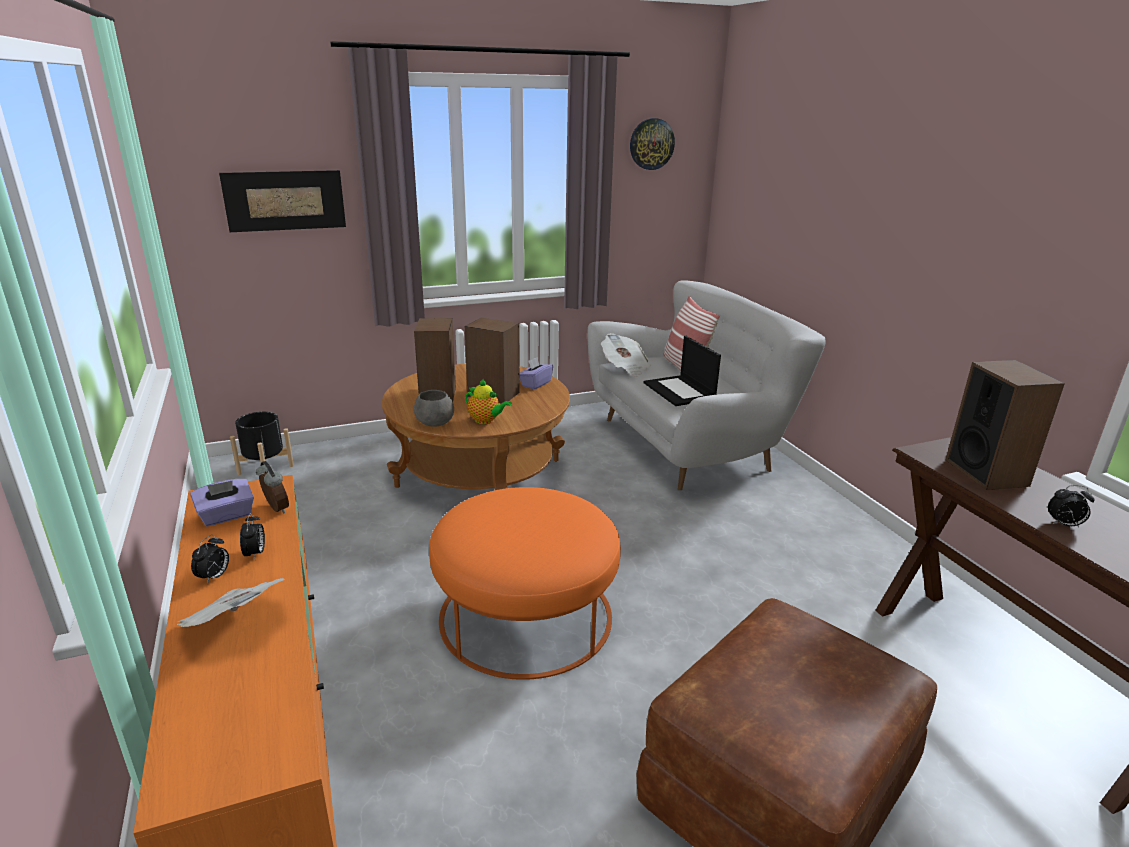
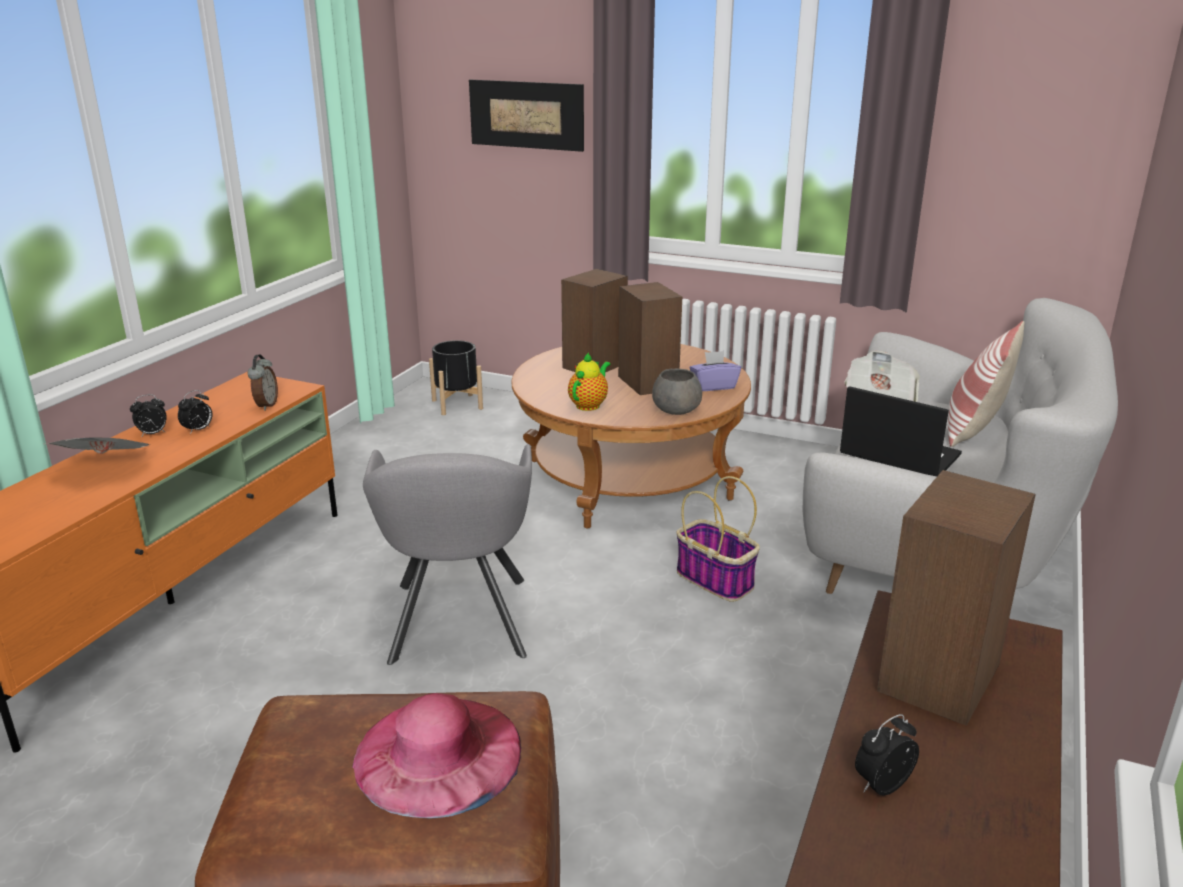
camera: 45 degrees right, 0 degrees up
purple tissue box [190,479,254,526] -> none
grey bowl [414,390,454,427] -> grey bowl moved to [652,368,702,415]
orange ottoman [429,487,621,680] -> grey armchair [363,444,532,665]
teapot [465,379,512,424] -> teapot turned 135 degrees counterclockwise [568,352,611,411]
wall clock [630,118,675,170] -> none
laptop [643,336,721,406] -> laptop turned 105 degrees clockwise [840,386,962,476]
alarm clock [1048,485,1095,527] -> alarm clock turned 90 degrees clockwise [855,714,919,795]
none -> pink hat [352,693,521,819]
none -> basket [677,476,760,602]

